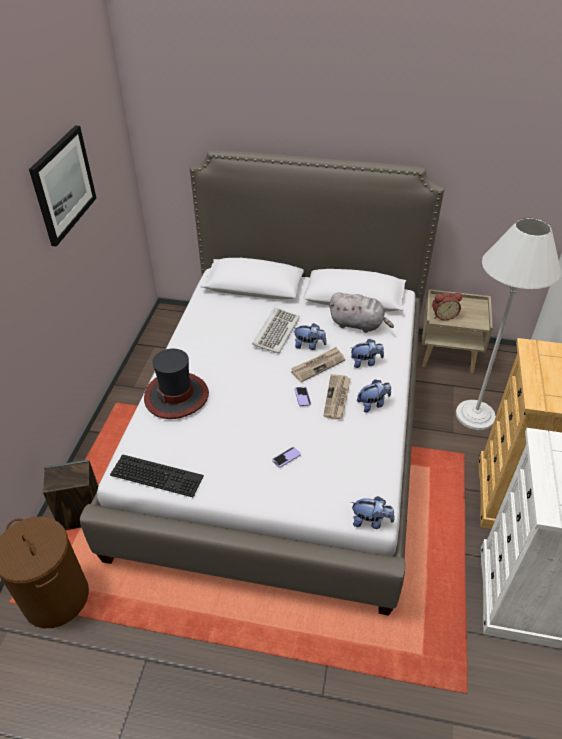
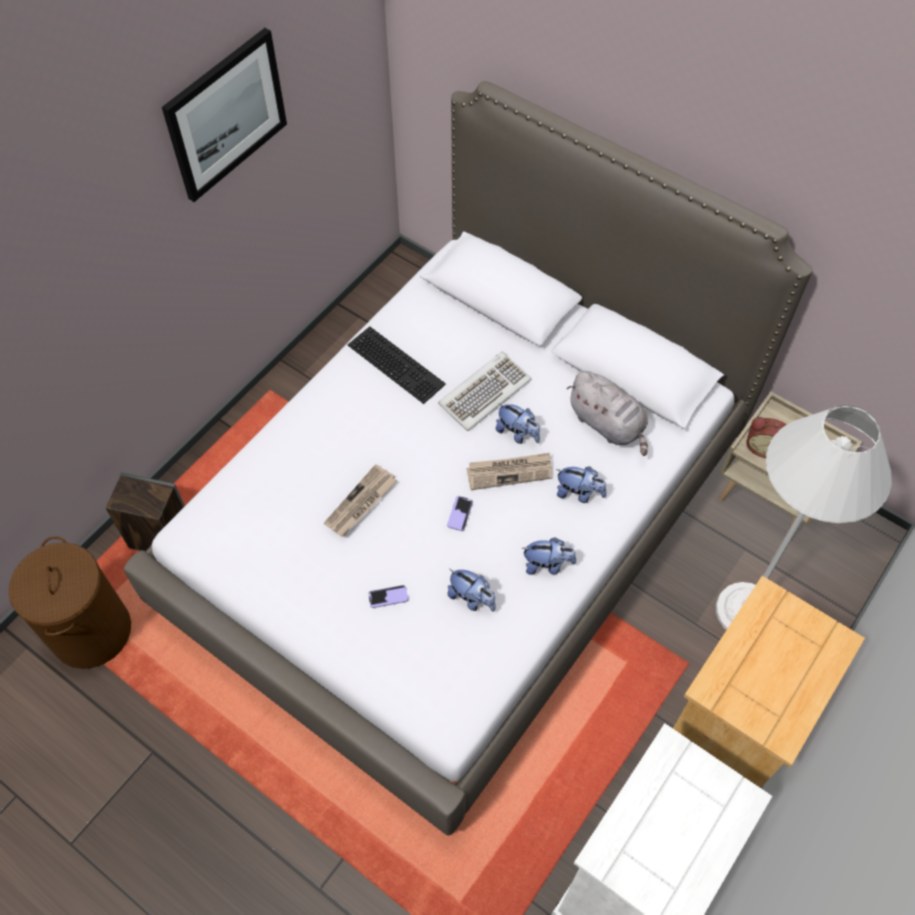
camera: 25 degrees right, 15 degrees up
keyboard [110,454,204,497] -> keyboard moved to [348,326,446,404]
hat [144,349,209,419] -> none
newspaper [323,374,351,419] -> newspaper moved to [324,464,397,537]
plush toy [351,496,395,529] -> plush toy moved to [447,569,496,612]

